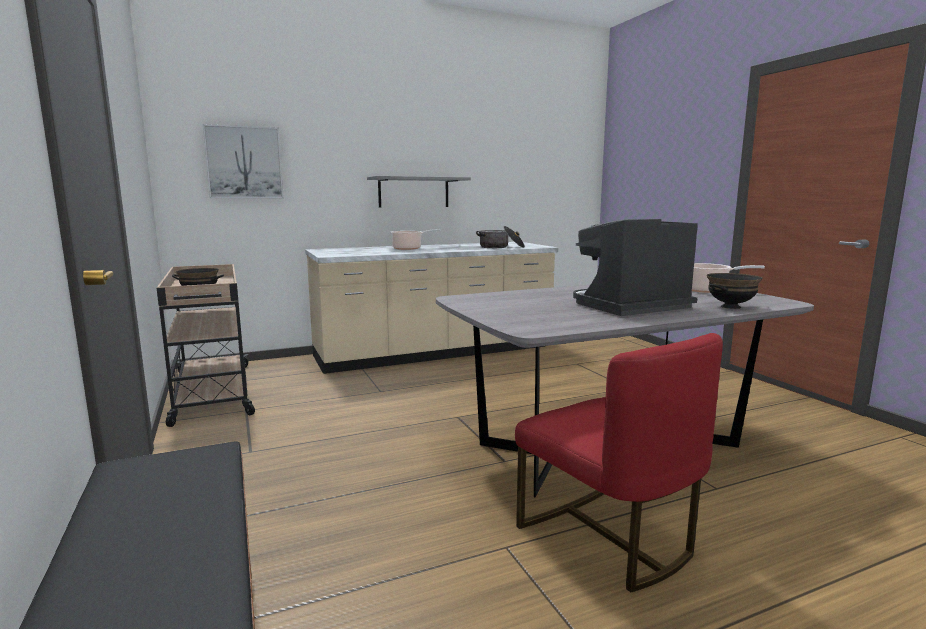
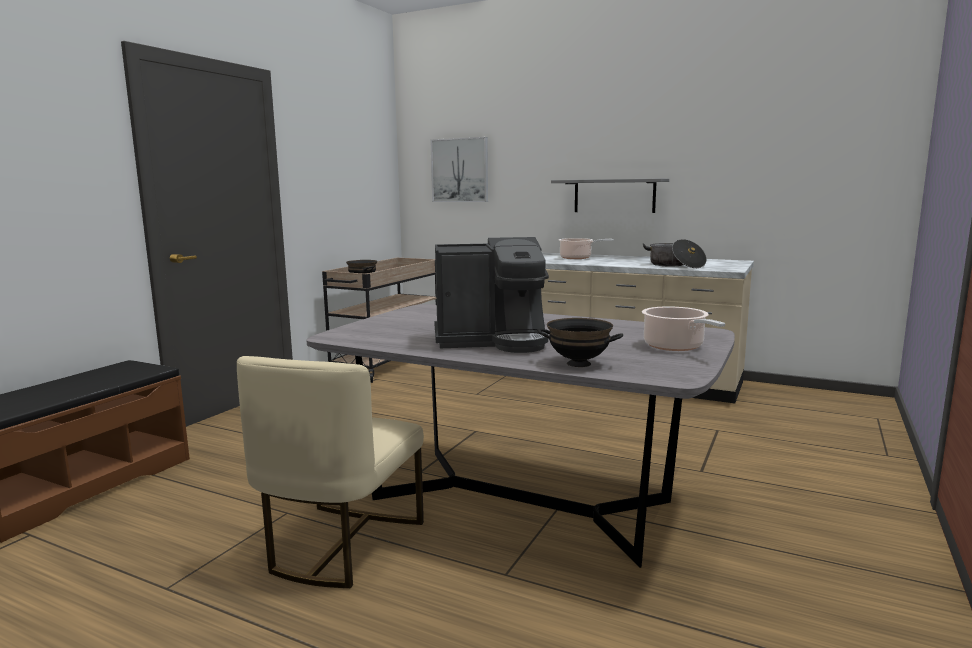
camera: 50 degrees right, 0 degrees up
red chair [515,333,723,592] -> beige chair [237,356,424,588]
coffee machine [573,219,698,316] -> coffee machine turned 150 degrees clockwise [434,237,549,353]

